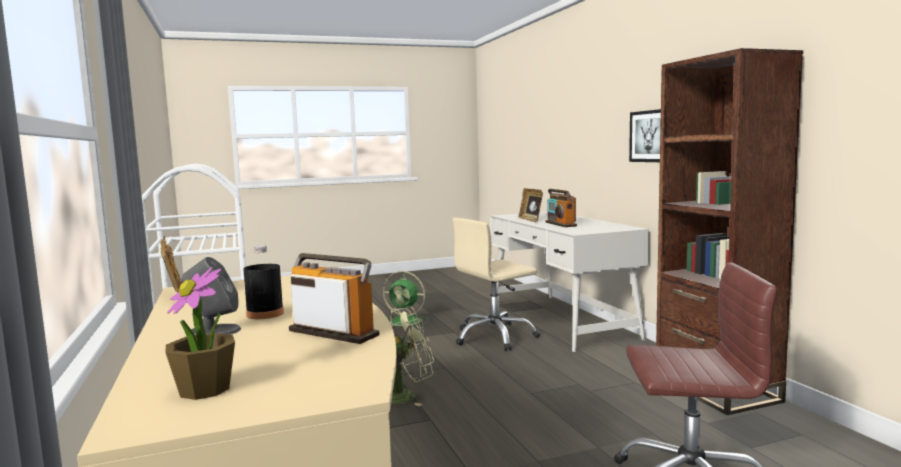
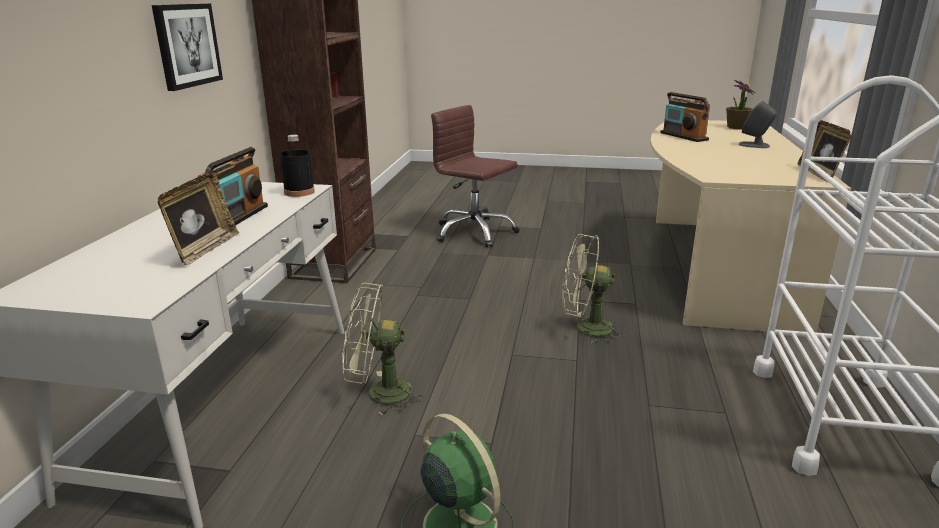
camera: 150 degrees left, 15 degrees up
black bottle [243,245,284,319] -> black bottle moved to [280,135,315,197]
beige office chair [453,218,540,351] -> green fan [342,283,424,415]

